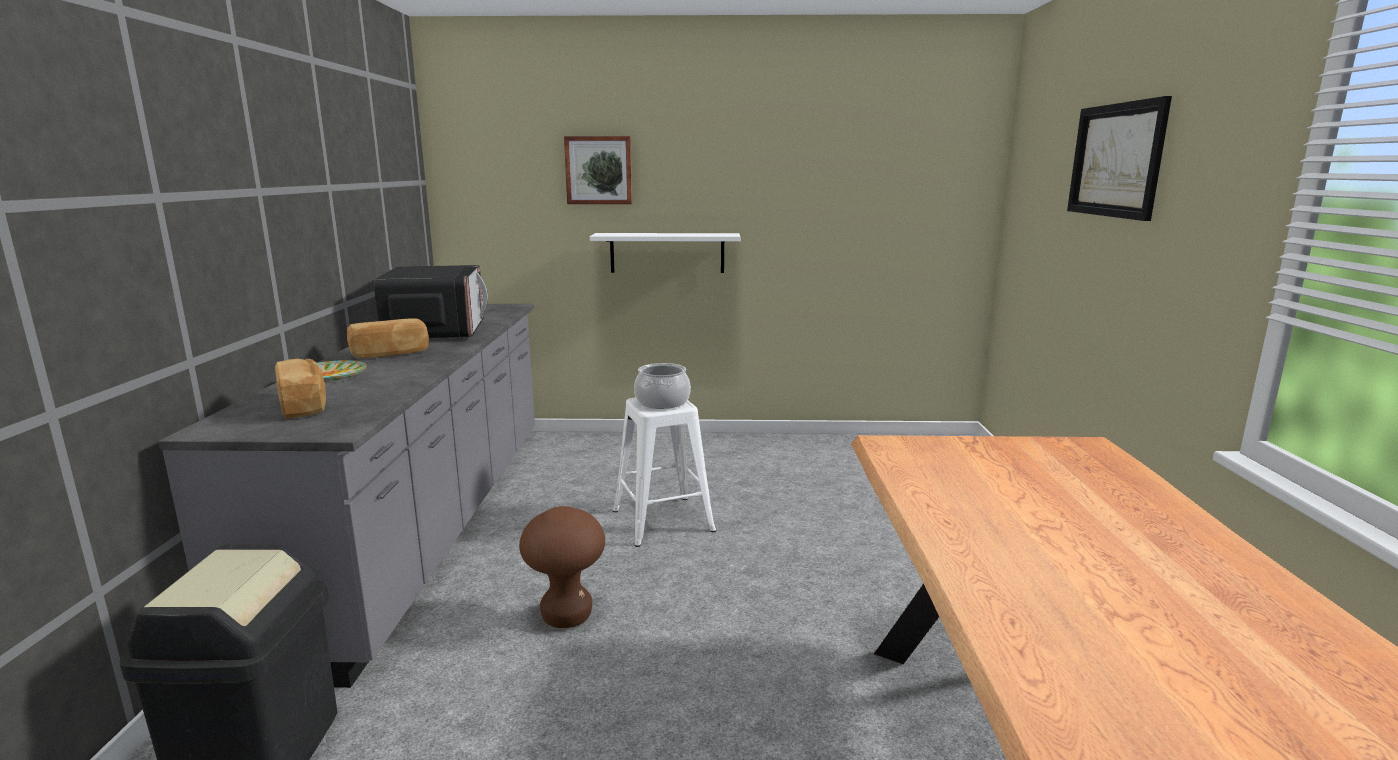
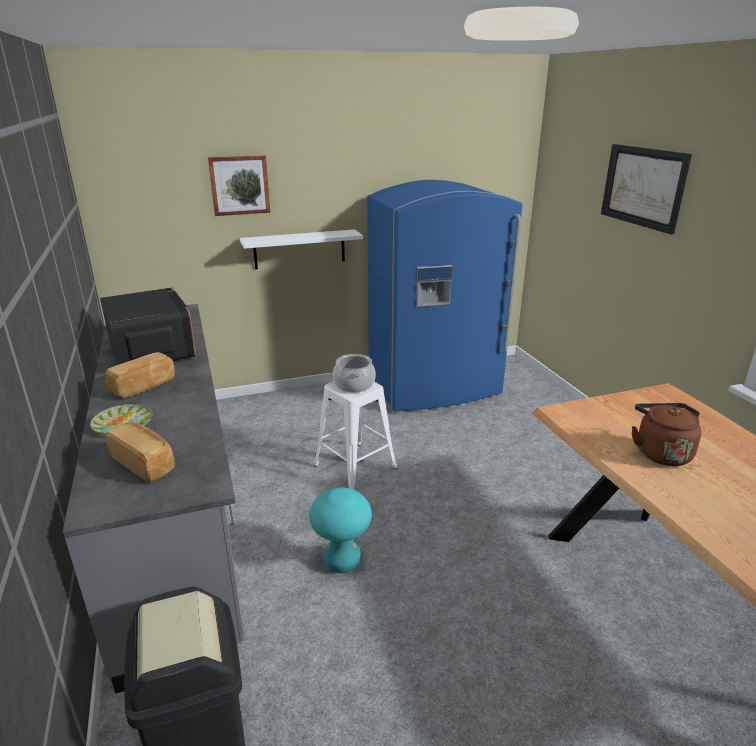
camera: 20 degrees left, 10 degrees up
brown stool [519,506,605,628] -> turquoise stool [309,487,372,573]
none -> blue fridge [367,180,523,412]
none -> brown kettle [632,403,702,466]

